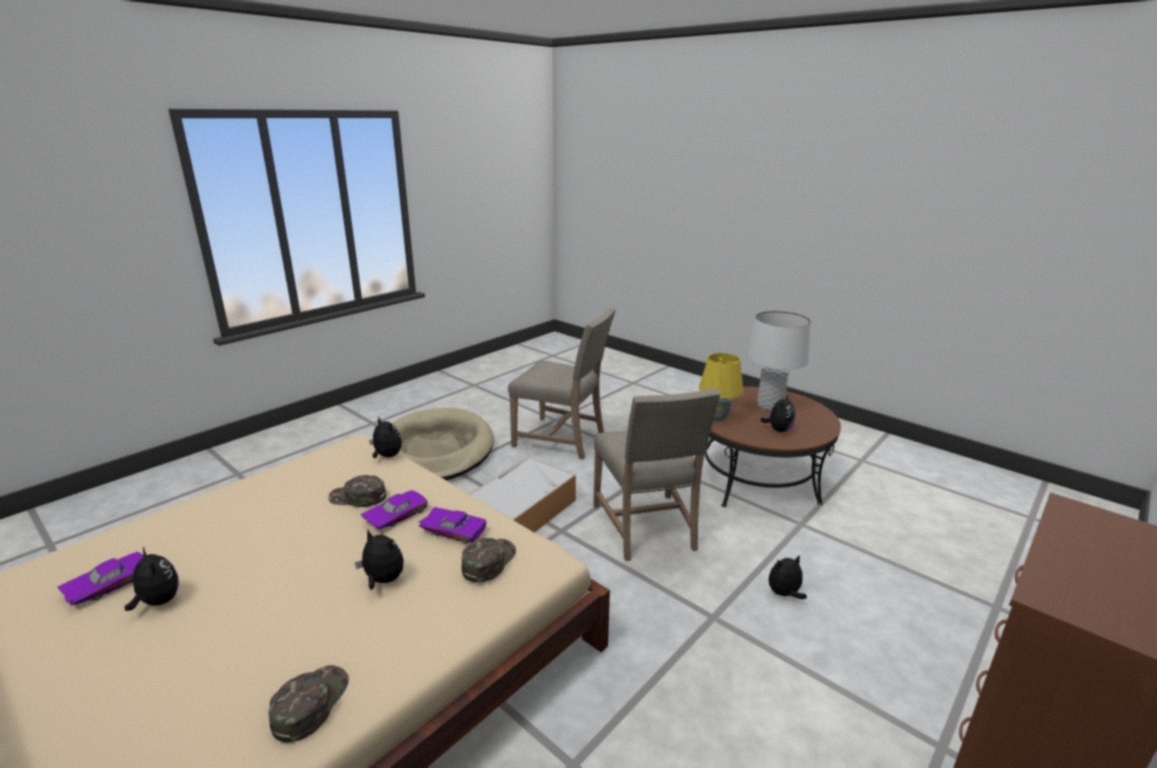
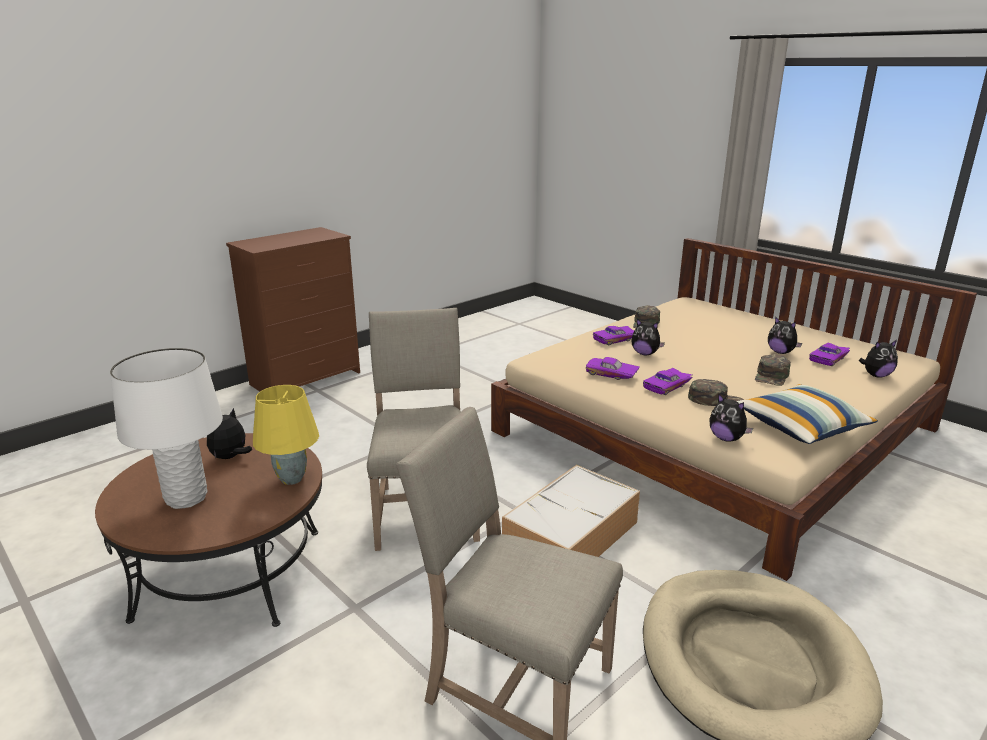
camera: 175 degrees left, 0 degrees up
green cap [461,538,516,583] -> green cap moved to [755,354,791,386]
plush toy [769,555,807,599] -> plush toy moved to [859,340,898,378]
none -> purple toy car [593,326,635,345]
none -> pillow [737,384,878,444]

